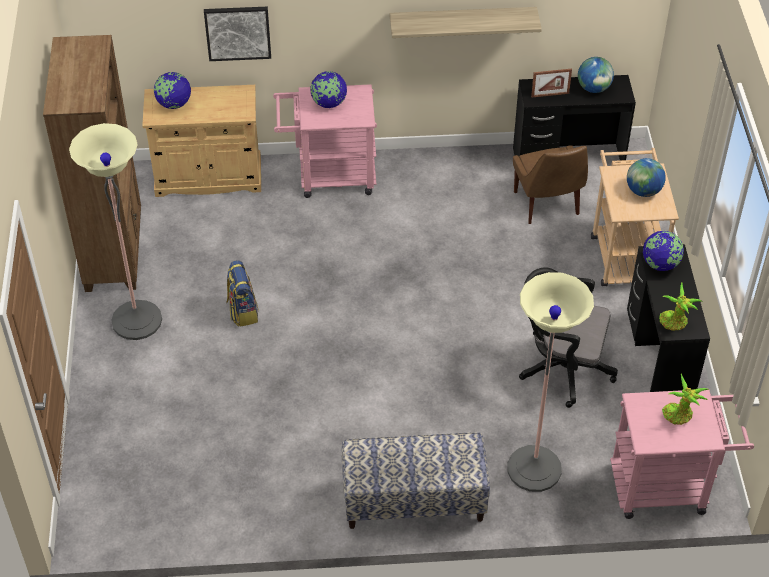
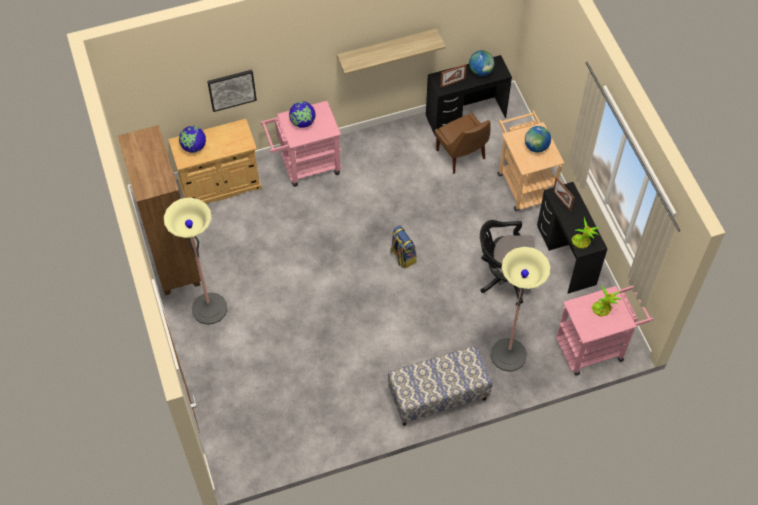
camera: 15 degrees left, 10 degrees up
backpack [227,260,259,327] -> backpack moved to [390,225,416,268]
globe [643,231,684,271] -> picture frame [553,177,575,211]

